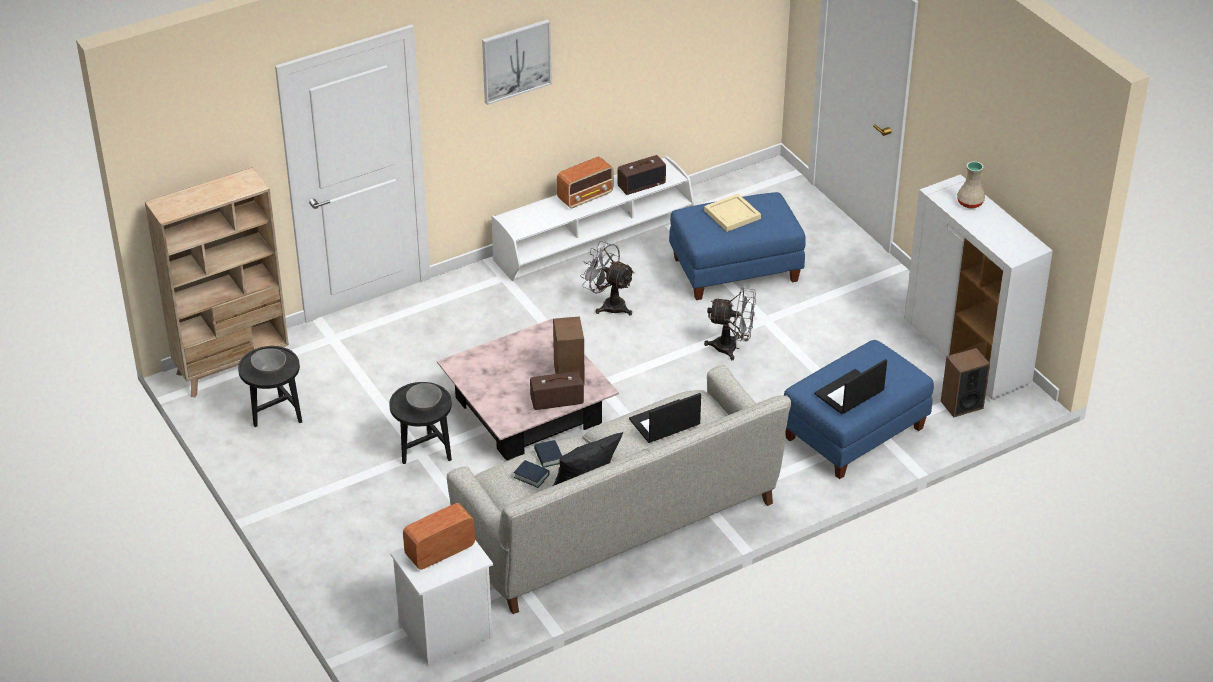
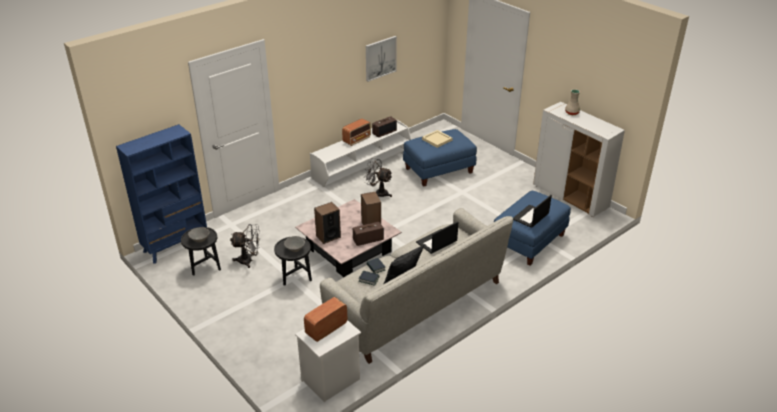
camera: 10 degrees left, 5 degrees down
beige bookcase [145,167,289,397] -> blue bookcase [116,124,207,264]
picture [482,19,552,105] -> picture moved to [366,36,397,82]
grey fan [704,287,756,360] -> grey fan moved to [230,224,260,268]
speaker [941,348,990,417] -> speaker moved to [314,202,341,244]

